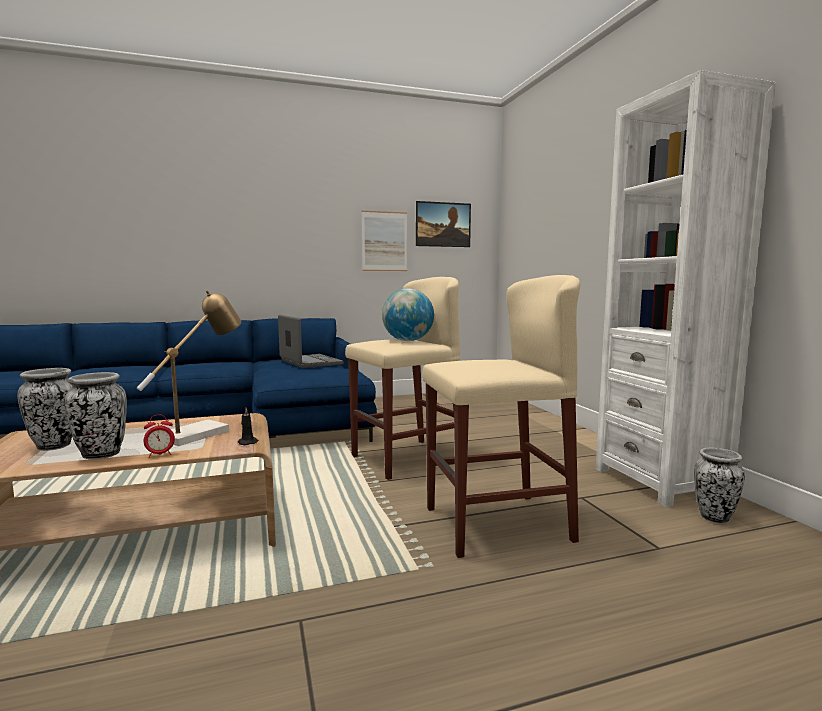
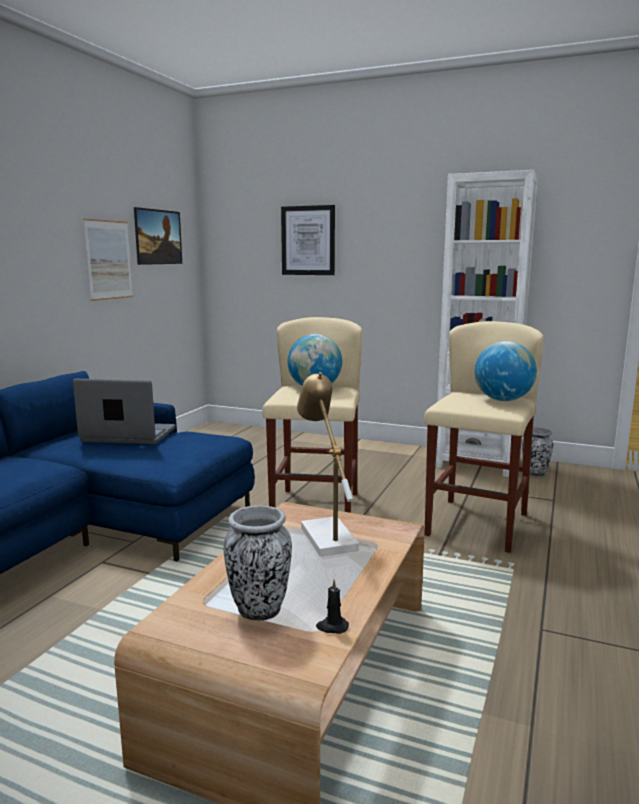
camera: 50 degrees left, 5 degrees up
vase [64,372,127,459] -> none
alarm clock [144,415,175,458] -> none
black candle [238,408,258,445] -> black candle moved to [316,580,349,634]
none -> picture [281,205,335,275]
none -> globe [475,341,537,401]

